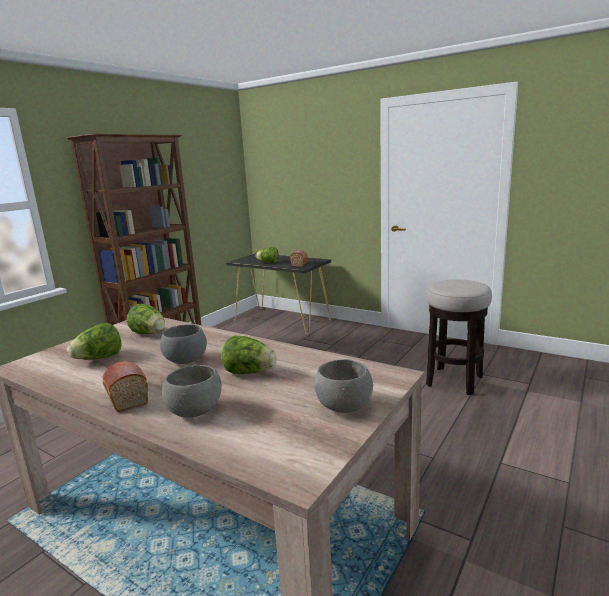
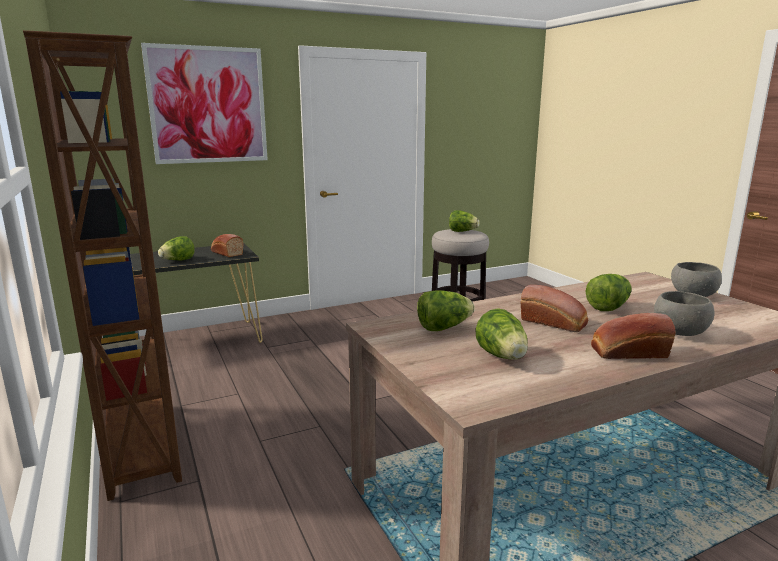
camera: 60 degrees left, 0 degrees up
grey bowl [160,324,207,364] -> bread [521,285,588,332]
none -> picture [141,43,268,164]
none -> lettuce [449,210,480,232]

